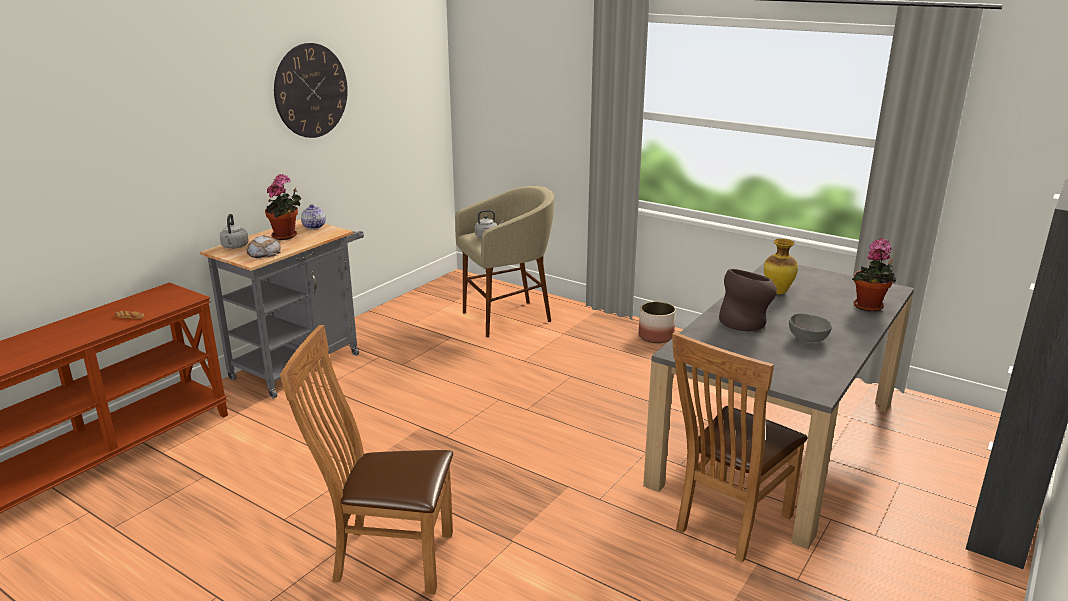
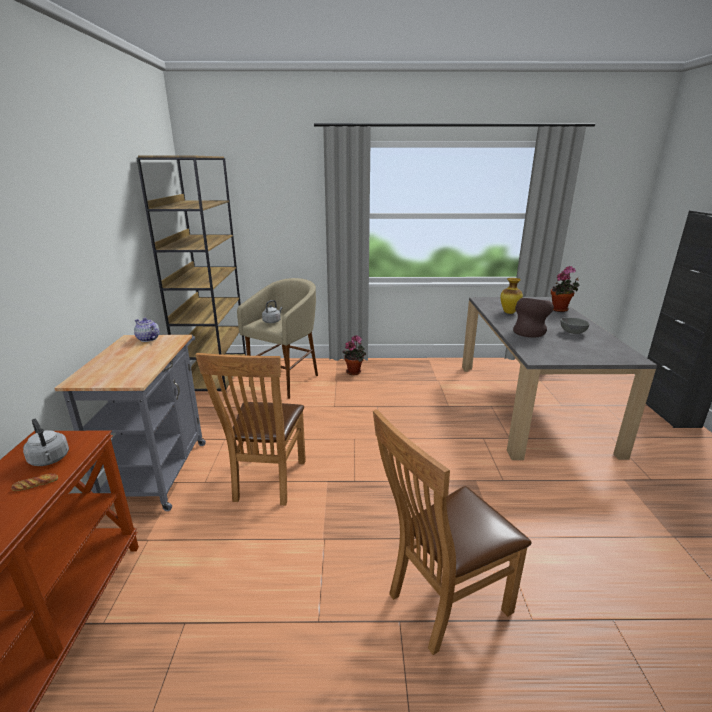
camera: 35 degrees left, 0 degrees up
grey kettle [220,214,249,249] -> grey kettle moved to [23,418,69,466]
bread [246,235,281,258] -> none
potted plant [265,174,301,240] -> potted plant moved to [343,335,366,375]
wall clock [274,43,348,138] -> none
planter [639,302,676,343] -> none
brown chair [672,332,808,562] -> brown chair moved to [195,353,306,506]
none -> brown bookcase [137,156,246,393]

